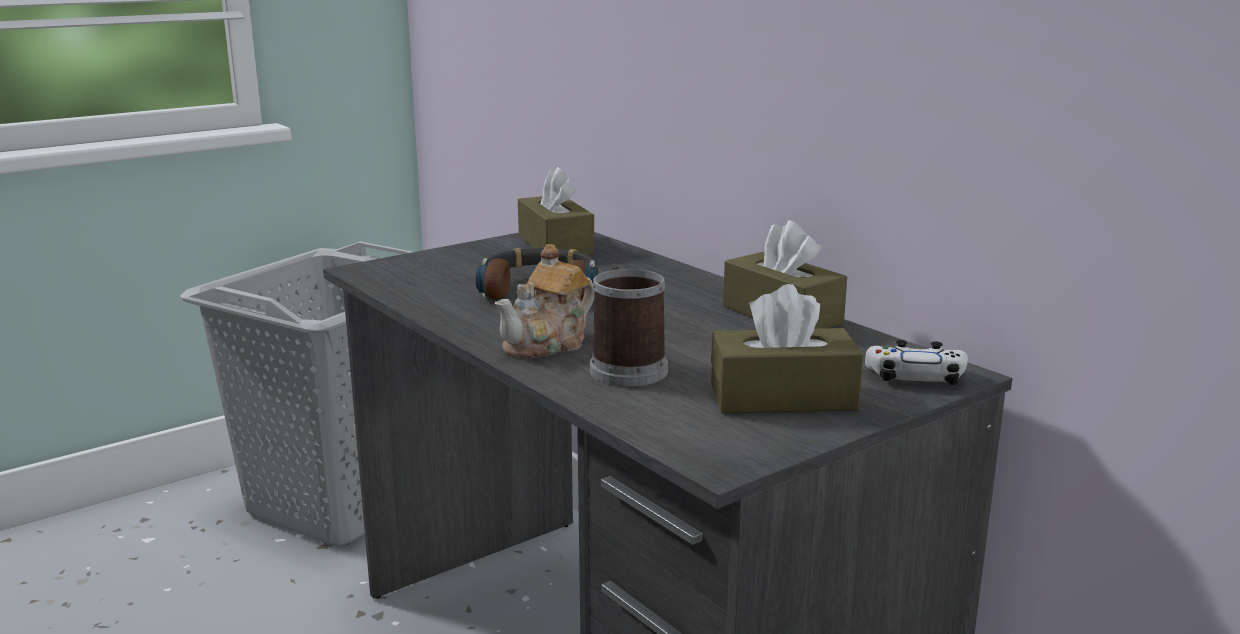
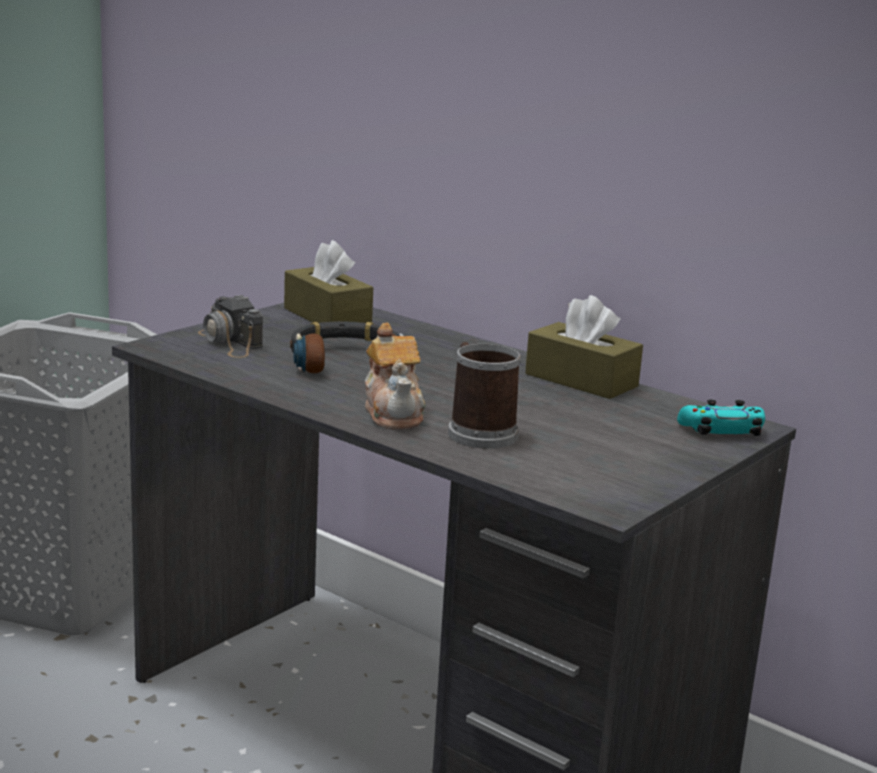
camera: 15 degrees left, 0 degrees up
teapot [495,244,594,358] -> teapot turned 45 degrees counterclockwise [365,323,426,430]
brown tissue box [711,284,863,413] -> none
white game controller [865,340,968,385] -> turquoise game controller [677,399,765,436]
none -> camera [198,295,263,358]

